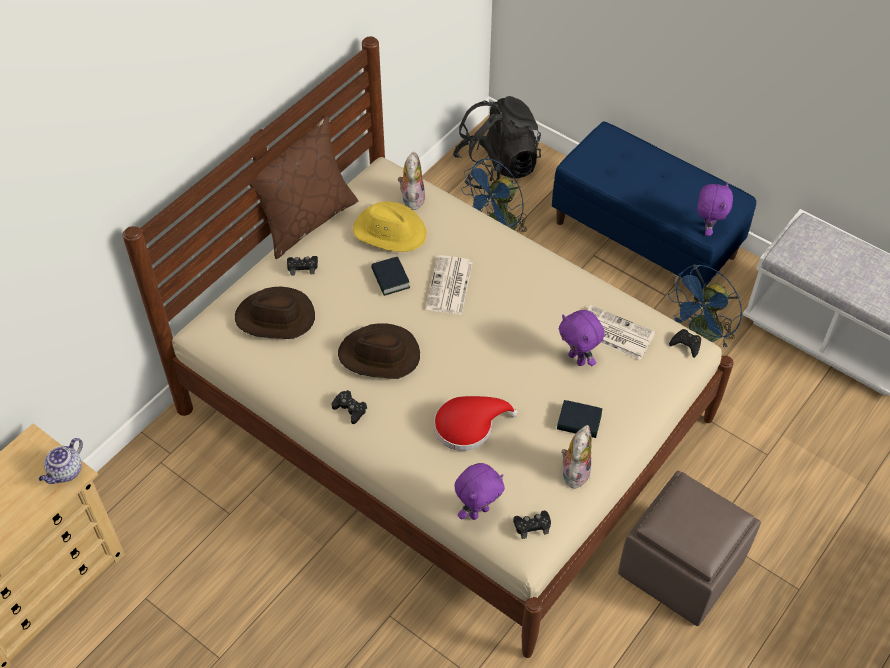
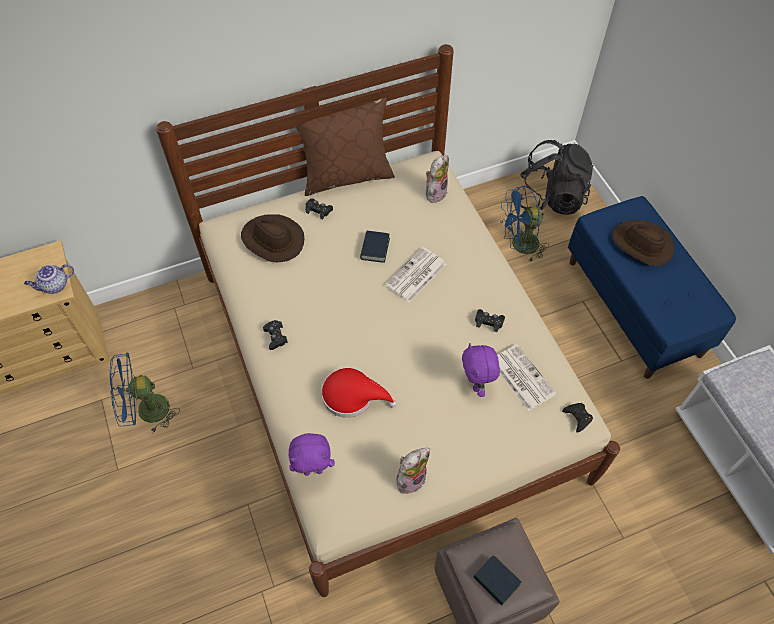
camera: 30 degrees right, 5 degrees up
brown hat [338,323,420,379] -> brown hat moved to [612,220,674,266]
yellow hat [353,201,427,252] -> none
black game controller [513,511,551,539] -> black game controller moved to [475,309,505,332]
book [557,400,603,438] -> book moved to [473,555,522,605]
blue fan [668,264,742,349] -> blue fan moved to [110,352,180,434]
purple plush toy [697,182,733,236] -> none

